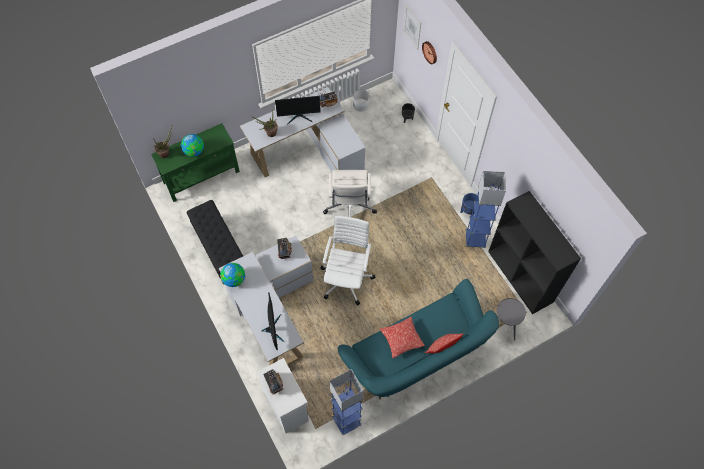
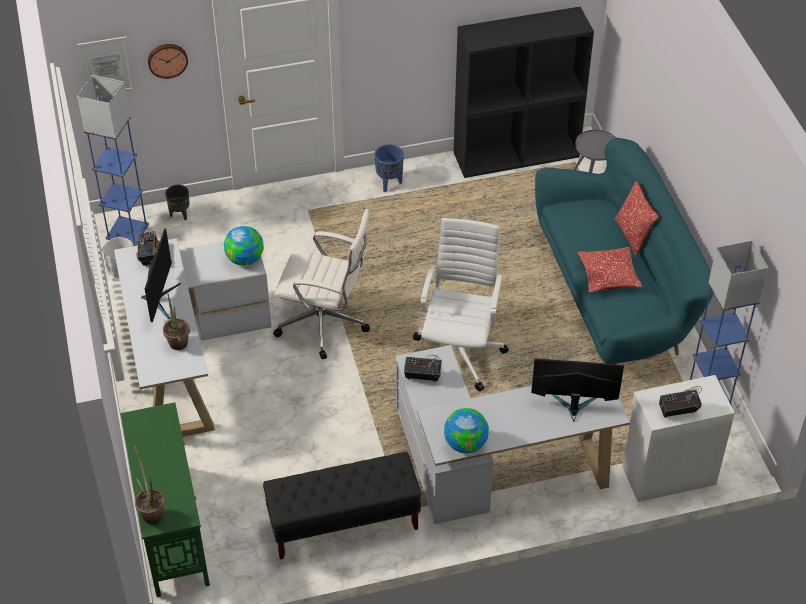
camera: 75 degrees left, 15 degrees down
globe [181,134,204,157] -> globe moved to [224,226,264,266]
white office chair [320,216,376,305] -> white office chair turned 75 degrees clockwise [413,218,509,391]
blue floor lamp [466,171,506,248] -> blue floor lamp moved to [77,75,149,246]

